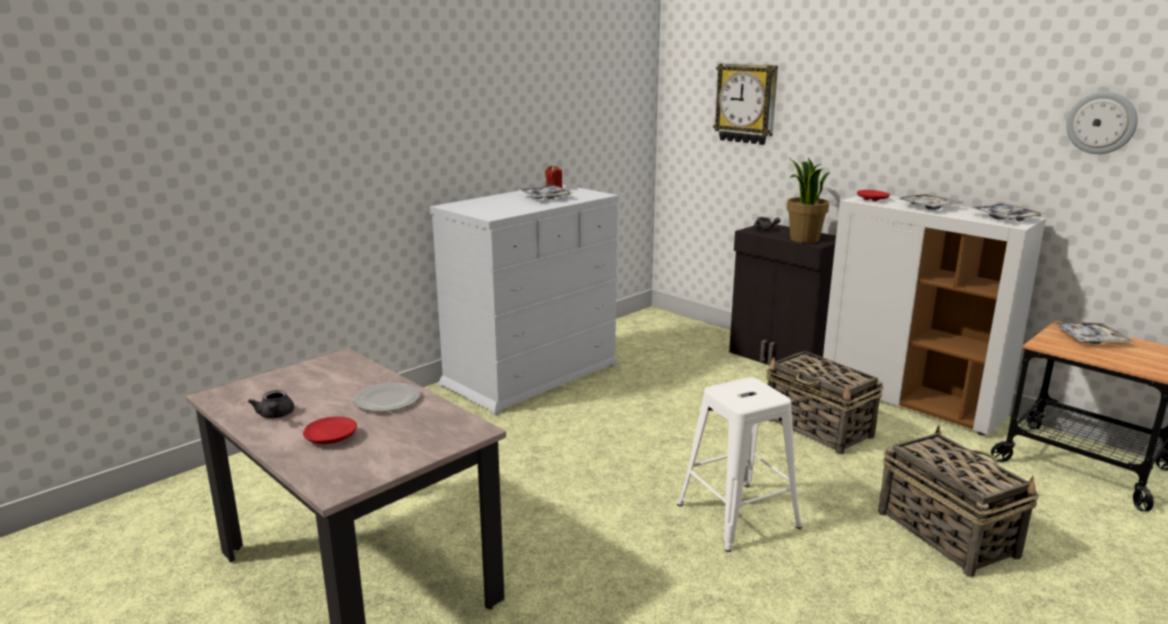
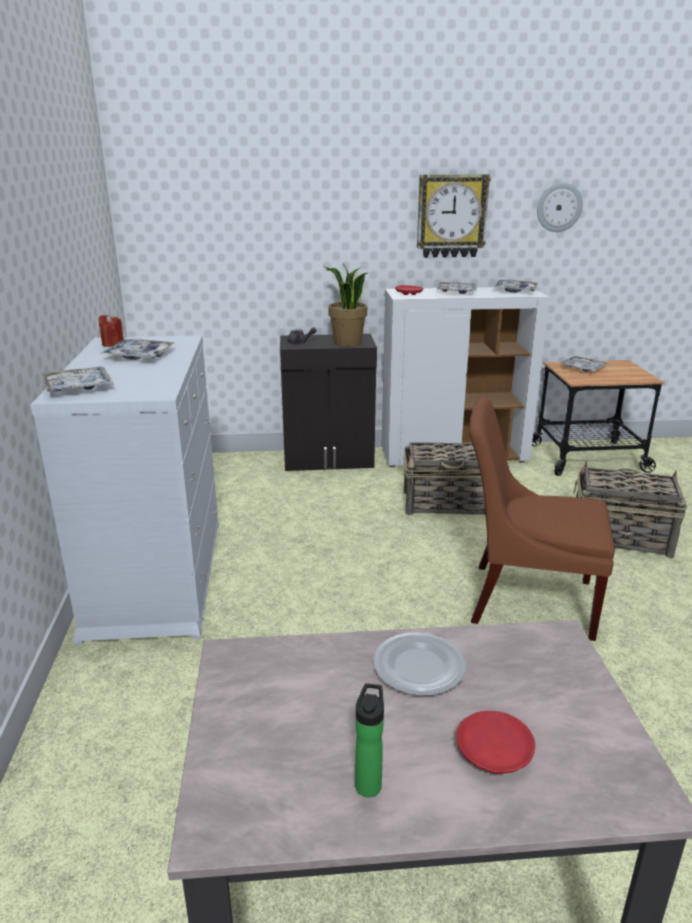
camera: 50 degrees left, 5 degrees up
grey teapot [248,390,294,418] -> bottle [355,683,384,797]
white stool [677,378,802,552] -> brown chair [469,397,615,641]
wall clock [713,64,778,145] -> wall clock moved to [417,174,491,258]
none -> tray [42,367,114,392]

